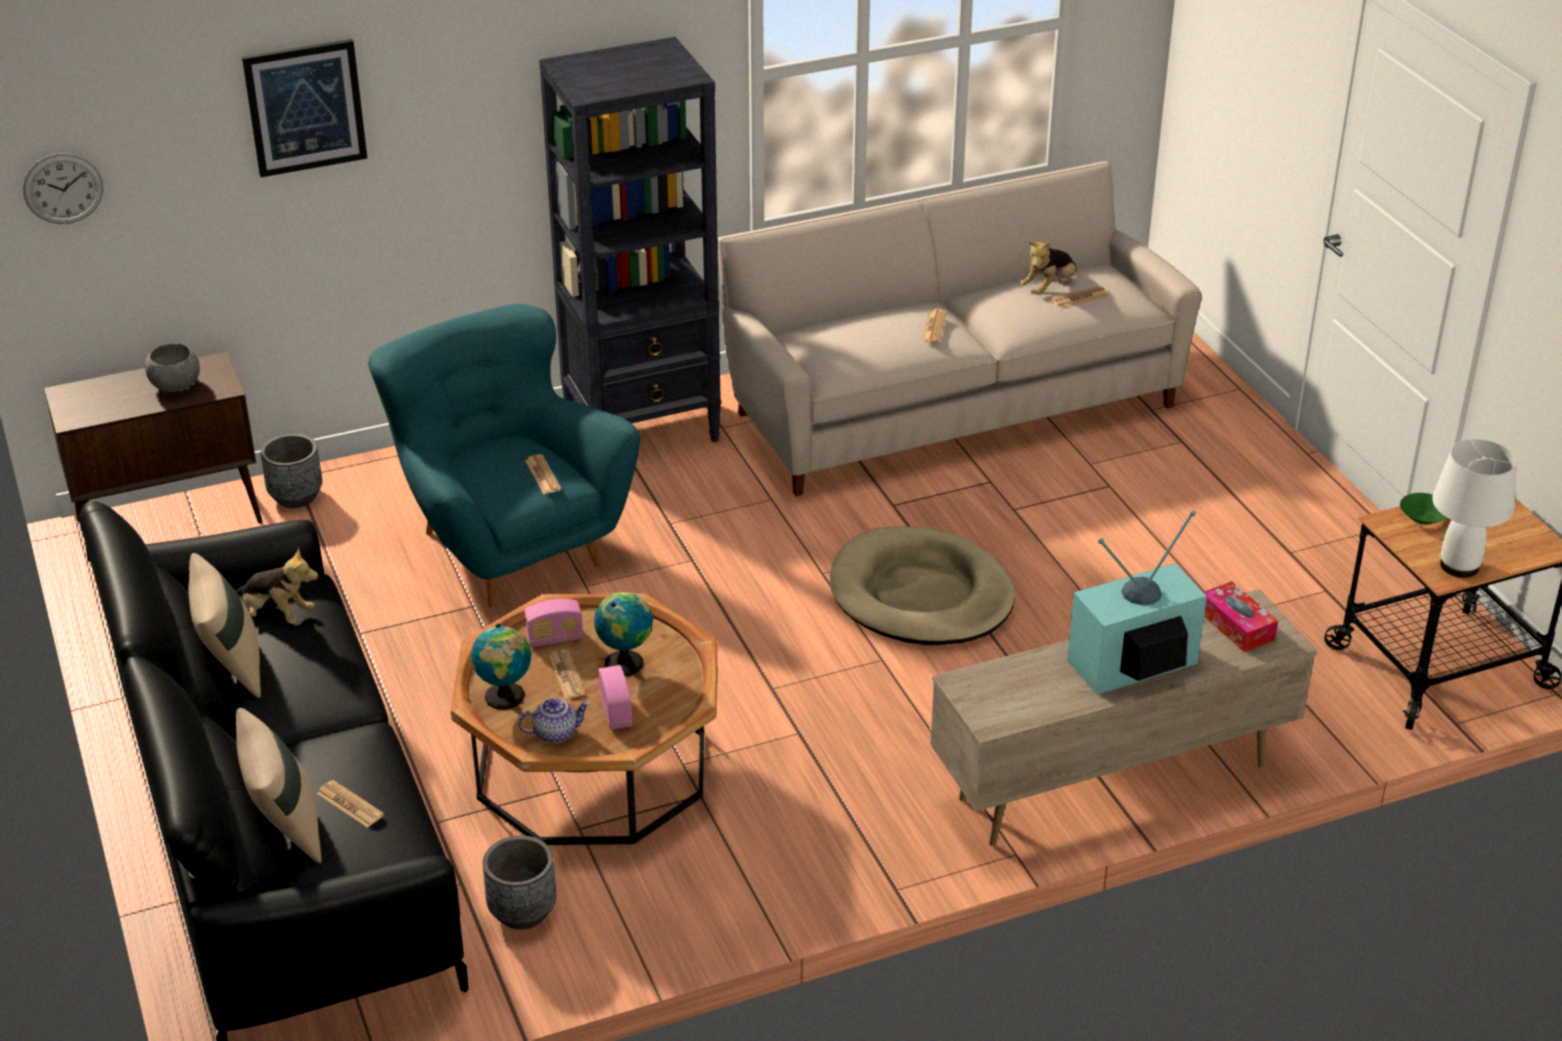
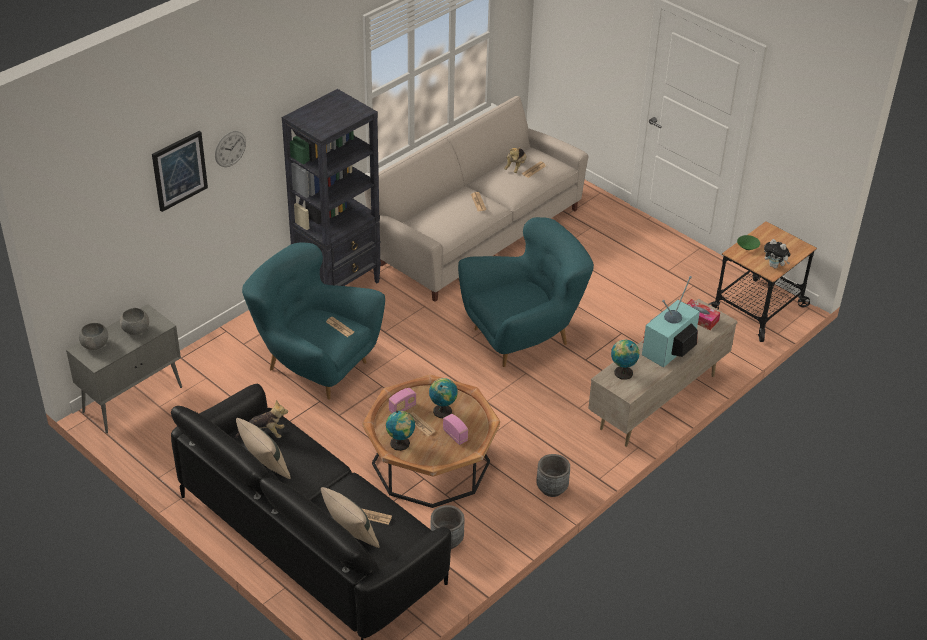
camera: 25 degrees left, 5 degrees up
wall clock [23,153,103,224] -> wall clock moved to [215,131,246,167]
brown cabinet [44,351,263,562] -> grey cabinet [66,304,182,433]
grey planter [260,434,322,508] -> grey planter moved to [536,454,570,497]
teapot [518,698,590,743] -> none
beige dog bed [829,527,1015,645] -> turquoise armchair [458,217,594,367]
white table lamp [1432,439,1517,578] -> plush toy [764,239,790,268]
none -> grey bowl [79,323,108,350]
none -> globe [611,339,639,380]

